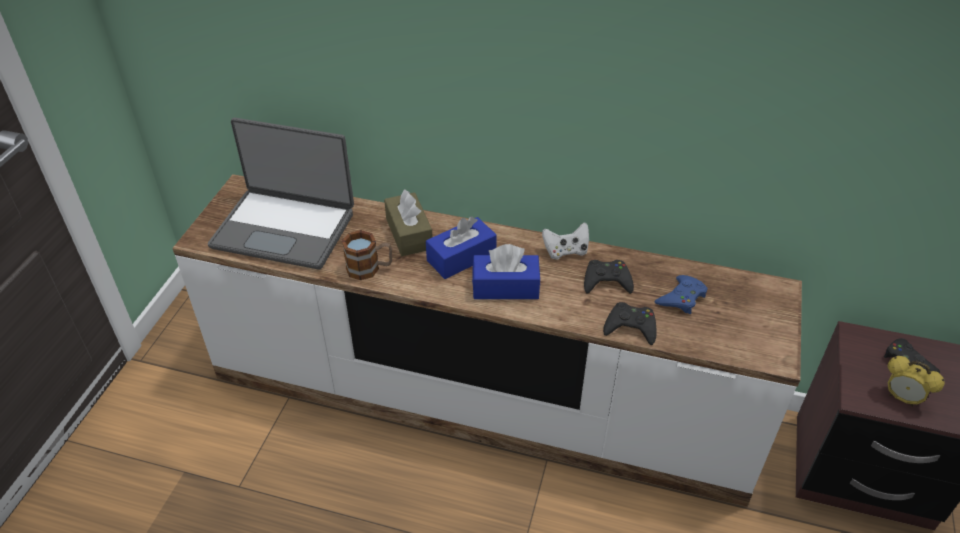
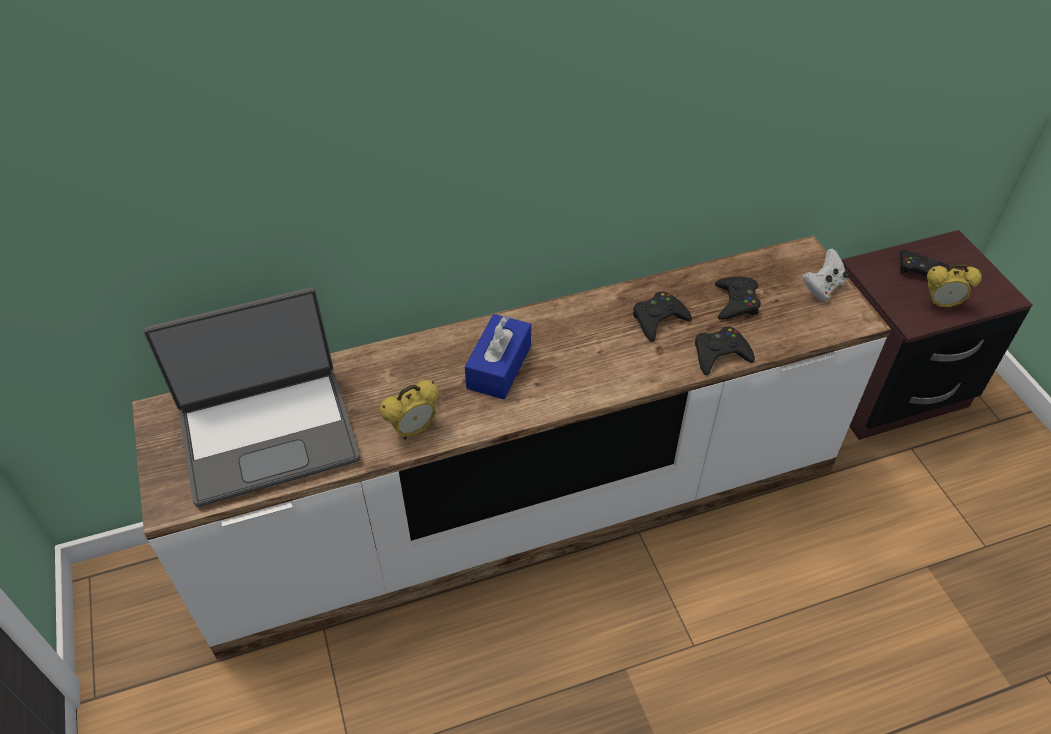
camera: 35 degrees left, 5 degrees up
mug [342,230,392,280] -> alarm clock [380,380,439,440]
brown tissue box [384,190,433,256] -> none
blue tissue box [472,244,540,299] -> none
white game controller [542,223,589,260] -> white game controller moved to [802,249,849,301]
blue game controller [655,275,707,314] -> black game controller [715,277,761,320]

